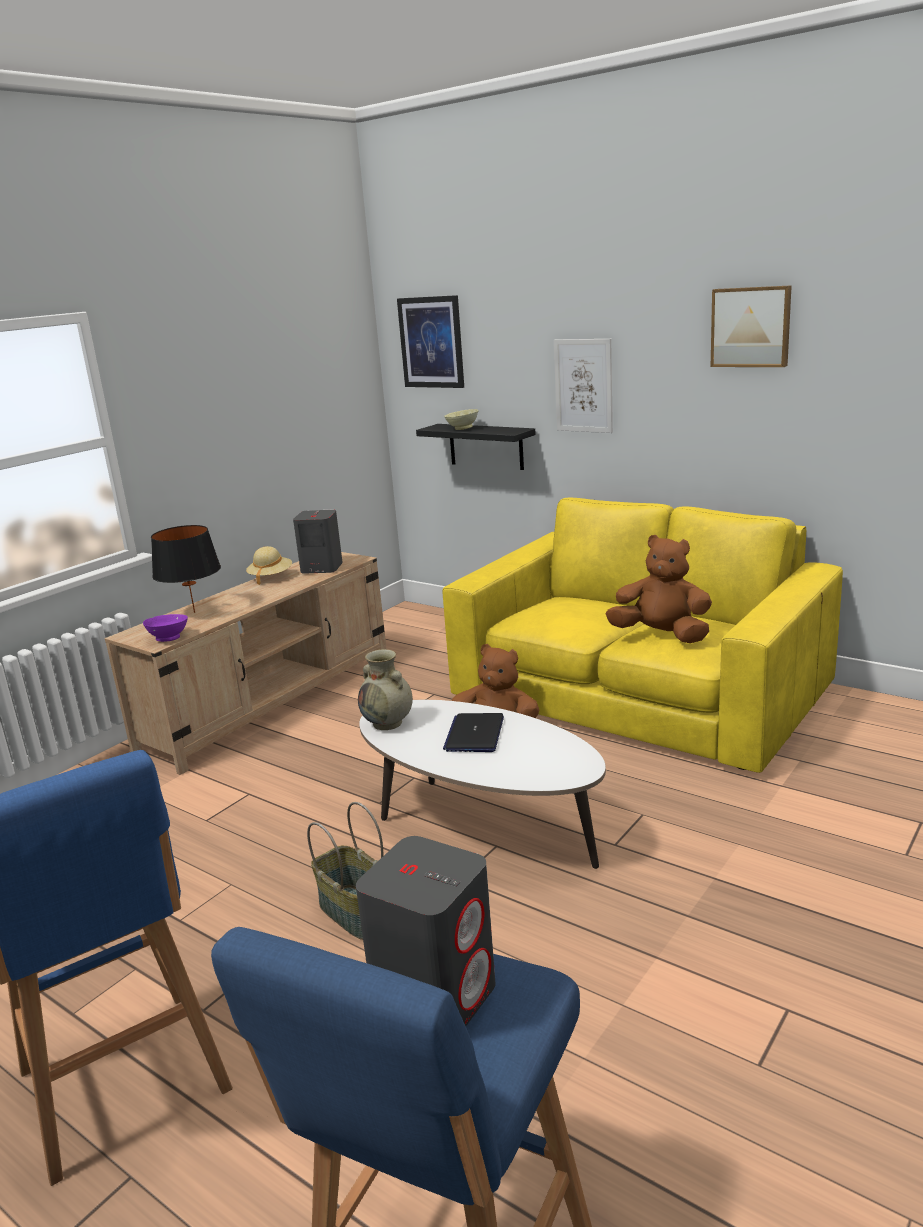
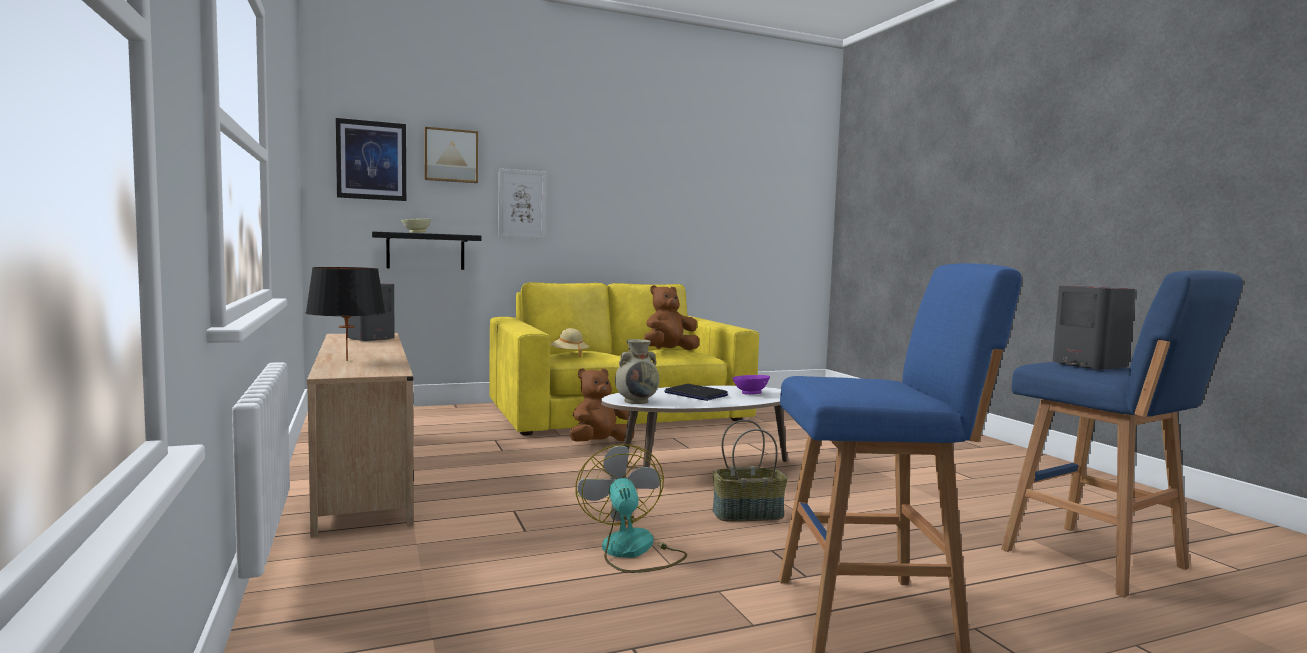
camera: 60 degrees left, 15 degrees down
purple bowl [143,614,188,642] -> purple bowl moved to [733,375,770,395]
beige hat [246,546,292,585] -> beige hat moved to [550,328,589,358]
picture [711,285,792,367] -> picture moved to [424,127,478,183]
none -> fan [576,444,687,573]

